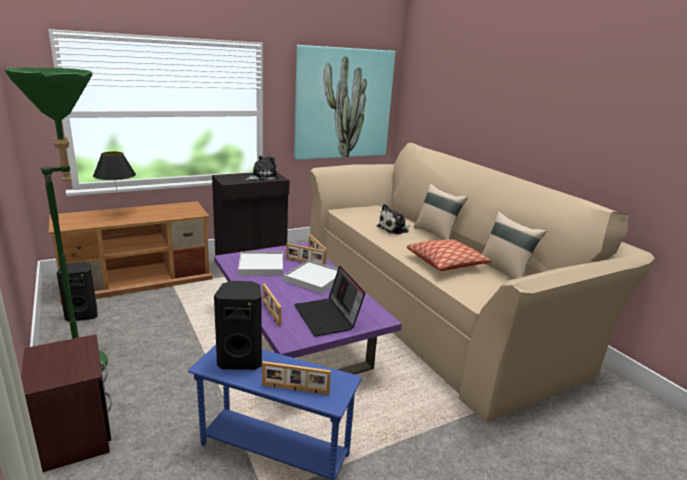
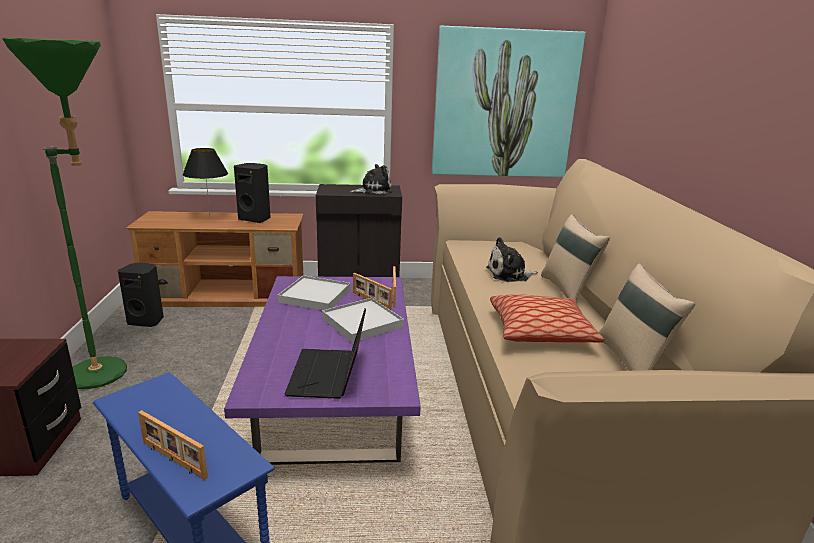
camera: 25 degrees right, 0 degrees up
black speaker [214,281,262,370] -> black speaker moved to [234,163,271,223]
picture frame [263,283,282,326] -> none

